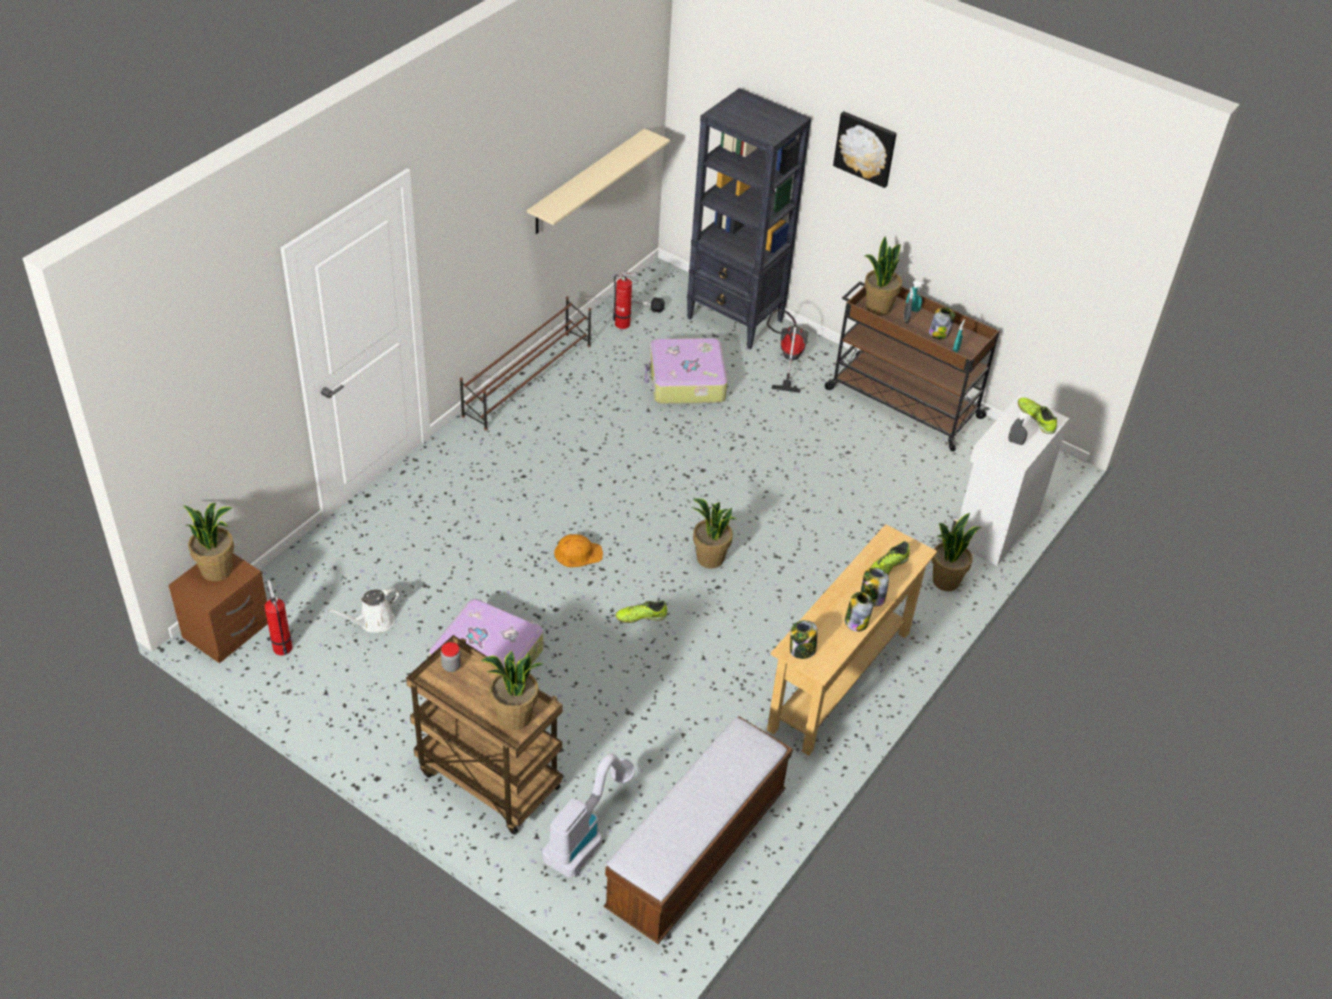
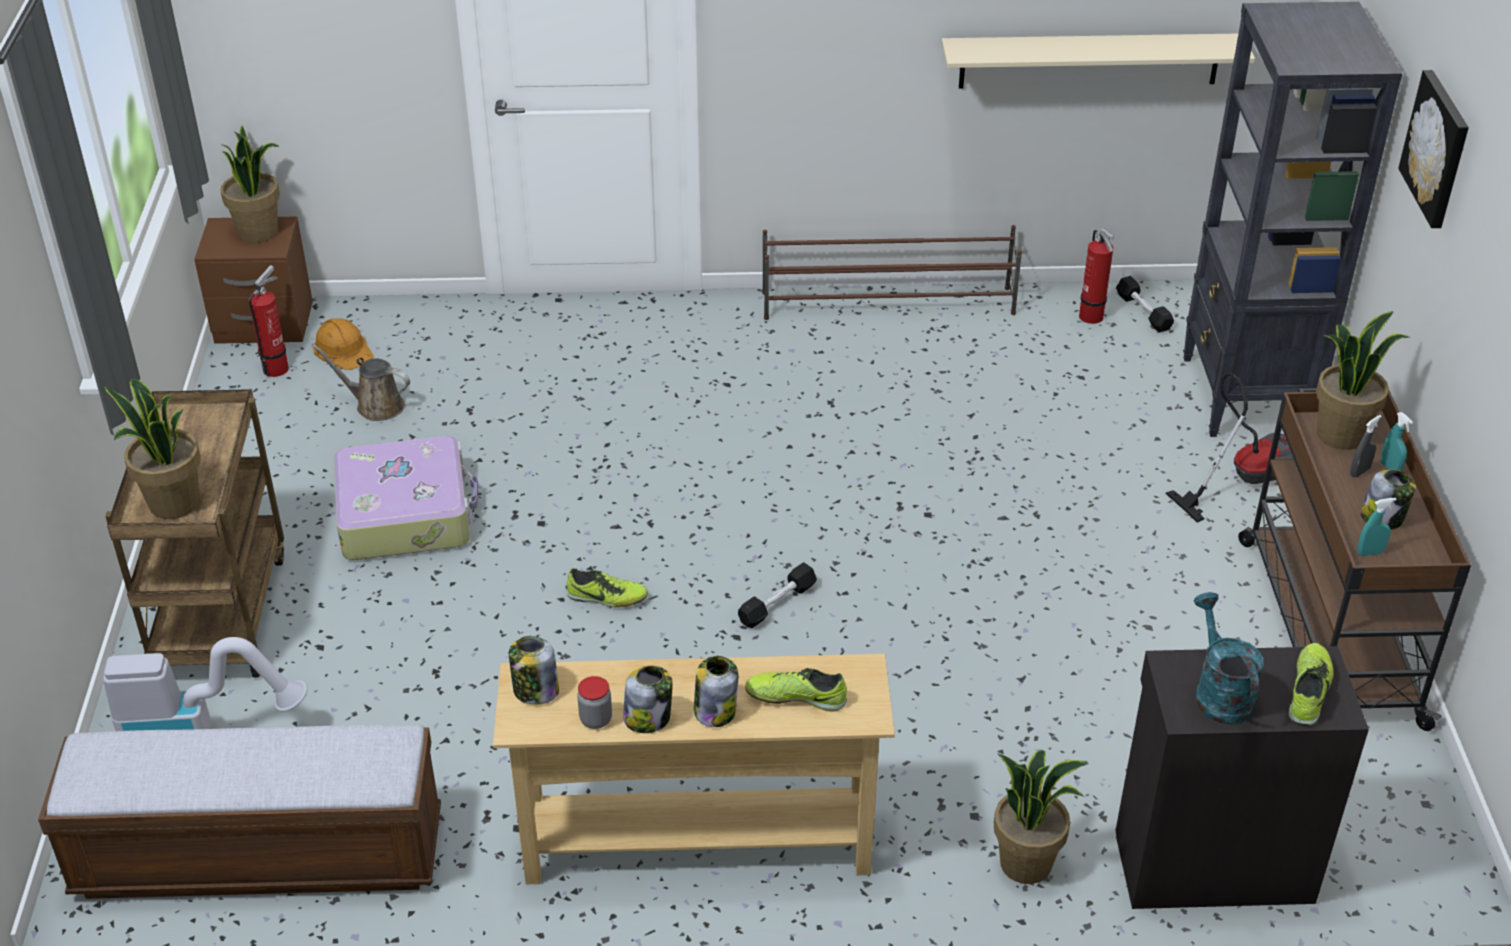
camera: 55 degrees right, 5 degrees down
white watering can [327,587,399,633] -> brown watering can [312,344,410,421]
jar [441,642,461,672] -> jar moved to [577,676,612,729]
orange hard hat [554,534,603,567] -> orange hard hat moved to [313,318,374,370]
shoe [616,600,667,623] -> shoe turned 150 degrees clockwise [567,568,648,607]
suitcase [644,338,727,404] -> none
potted plant [692,499,736,569] -> black dumbbell [738,562,817,628]
white cabinet [951,395,1069,566] -> black cabinet [1115,646,1369,909]
grey spray bottle [1008,412,1031,445] -> turquoise watering can [1194,592,1264,725]

